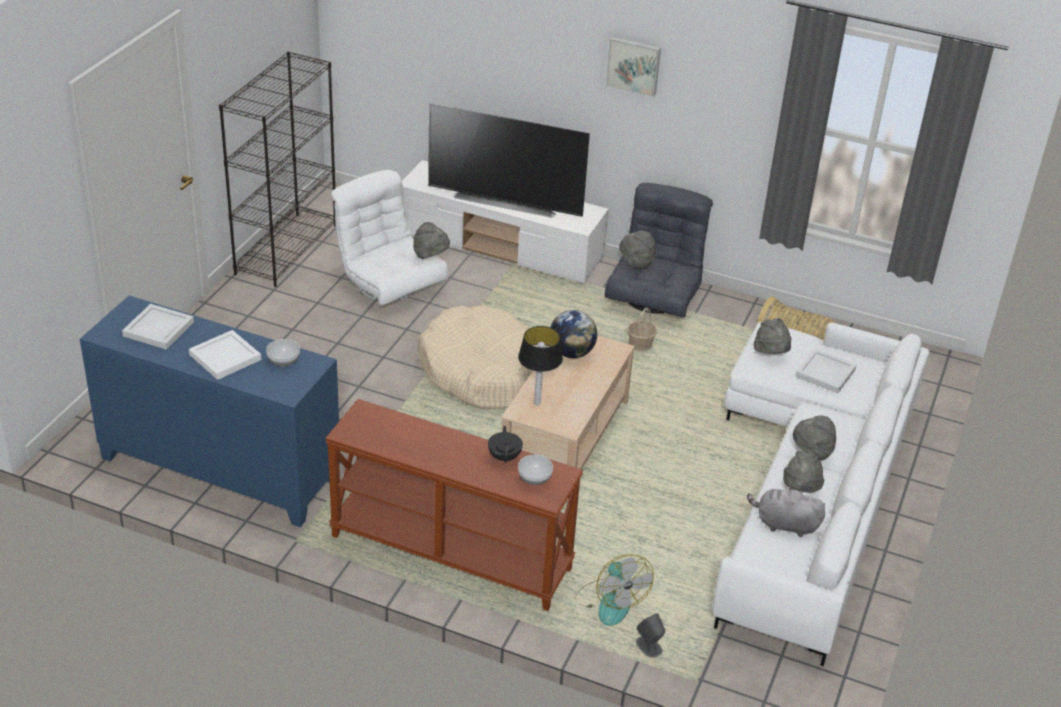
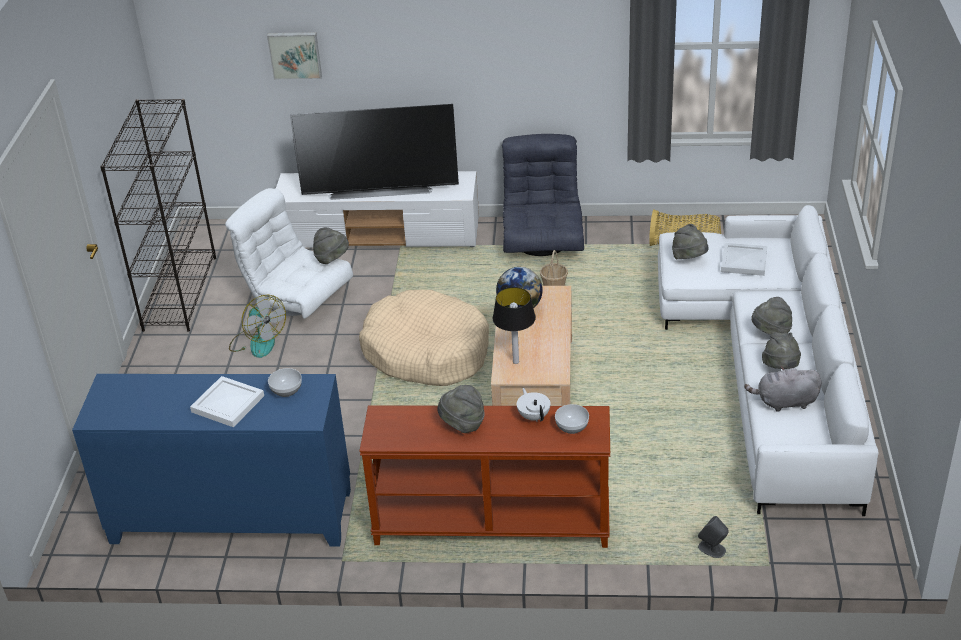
camera: 15 degrees left, 0 degrees up
white tray [122,304,194,350] -> none
black teapot [488,426,523,463] -> white teapot [517,388,550,422]
fan [577,554,654,626] -> fan moved to [229,295,286,358]
picture [606,37,661,97] -> picture moved to [267,32,322,80]
grey hat [619,231,655,269] -> grey hat moved to [438,385,485,433]

